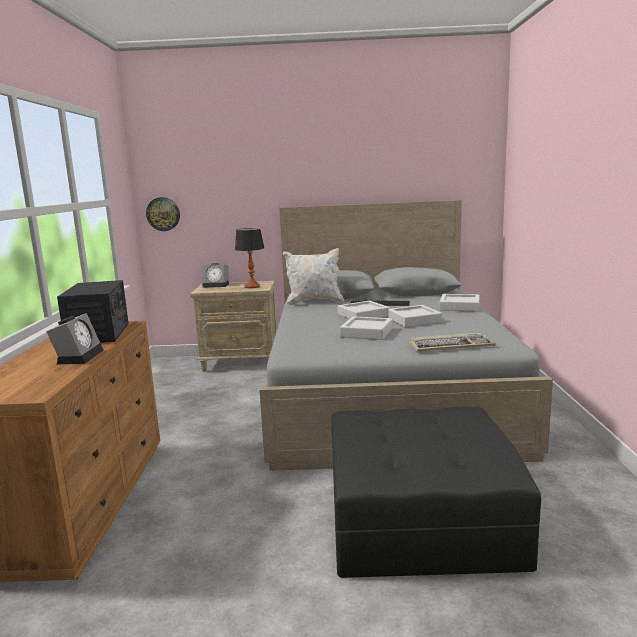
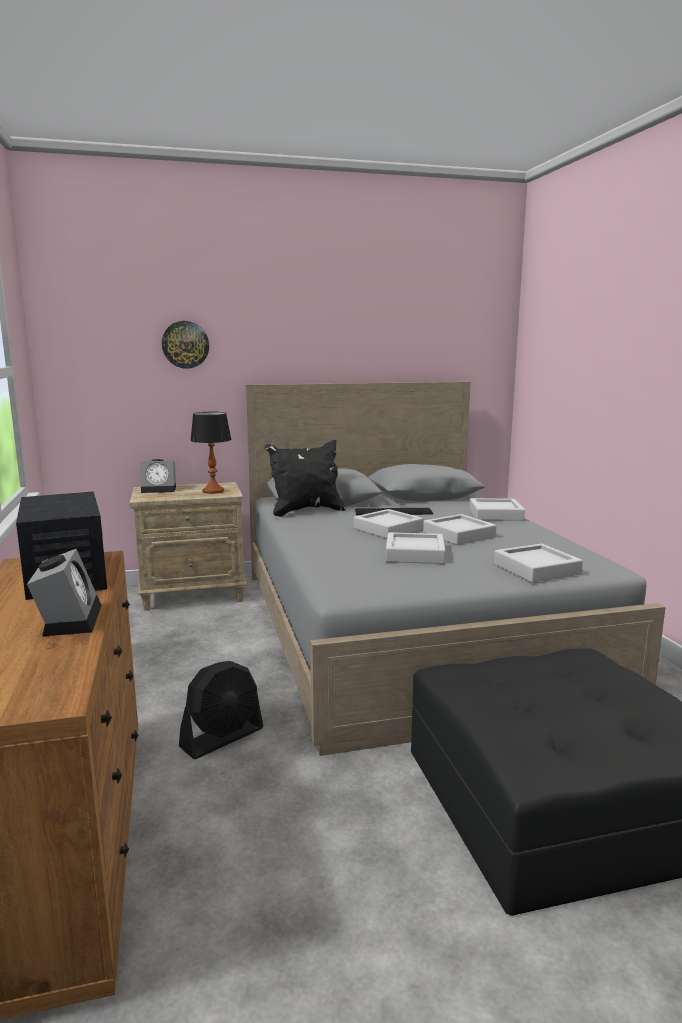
camera: 15 degrees left, 0 degrees up
wall clock [146,197,180,231] -> wall clock moved to [162,321,209,369]
white pillow [282,248,344,305] -> black pillow [265,440,345,517]
keyboard [409,333,496,351] -> grey tray [494,544,583,583]
none -> black fan [179,661,263,759]

